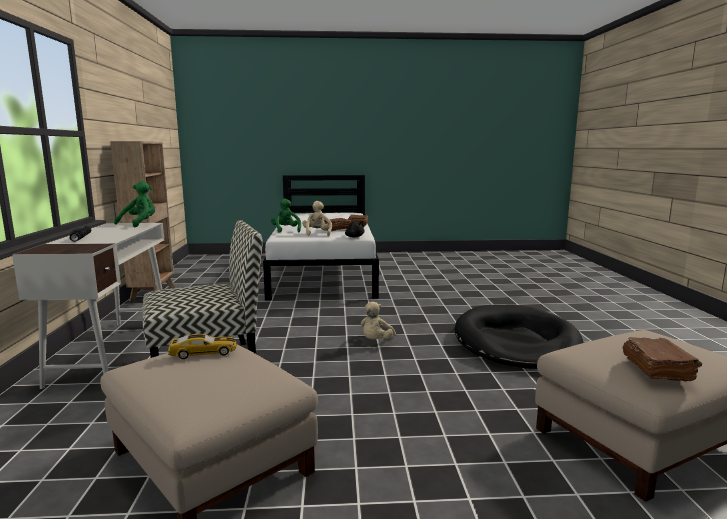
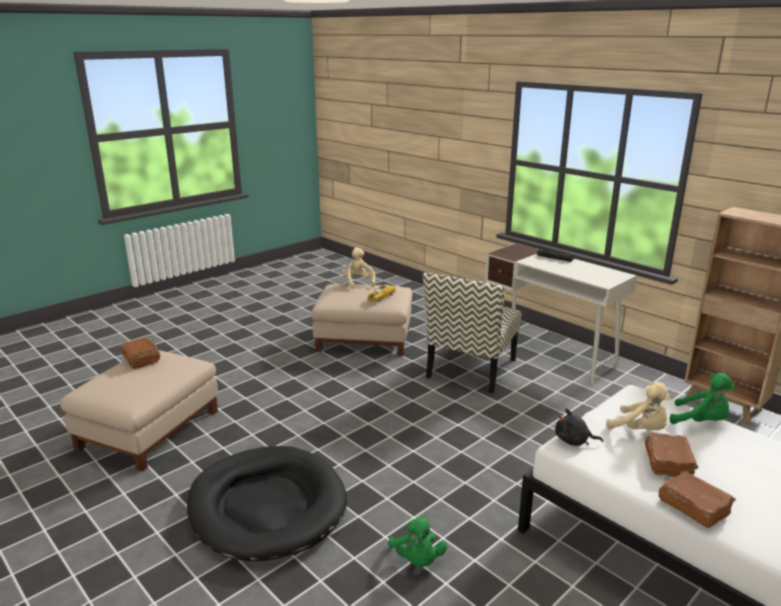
camera: 140 degrees right, 10 degrees up
green plush toy [114,181,155,227] -> green plush toy moved to [388,516,447,567]
beige plush toy [361,302,396,339] -> beige plush toy moved to [342,248,375,289]

